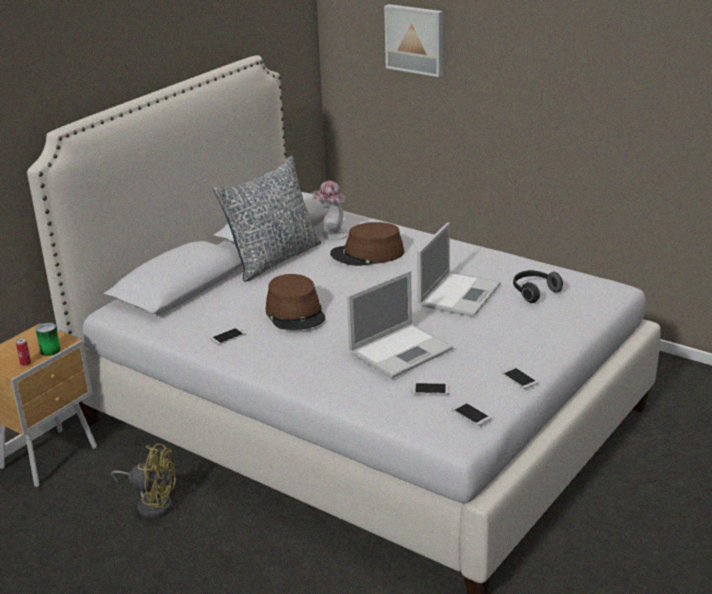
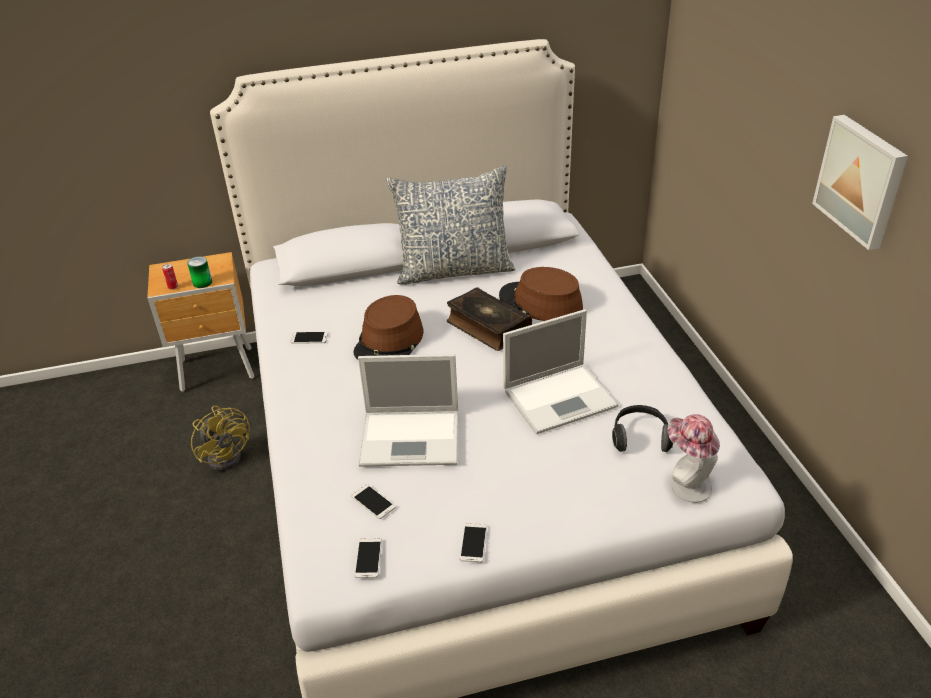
camera: 40 degrees right, 10 degrees up
hat [312,181,348,240] -> hat moved to [668,414,720,503]
picture [384,4,443,77] -> picture moved to [812,115,908,250]
none -> book [447,288,532,351]

